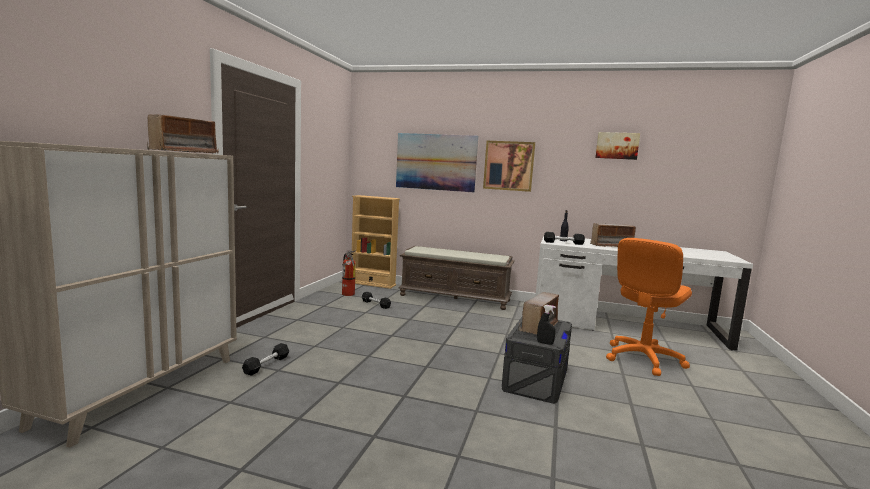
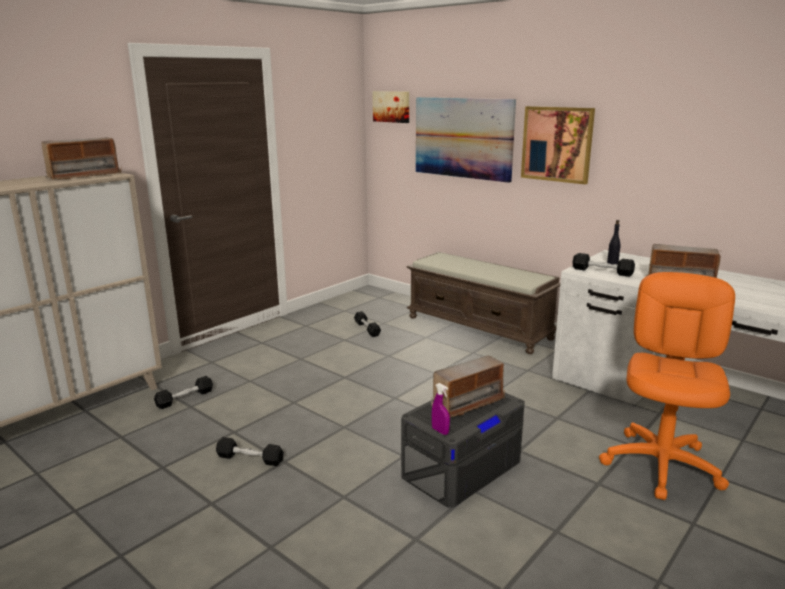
camera: 25 degrees right, 10 degrees up
fire extinguisher [342,251,356,296] -> none
beige bookcase [352,195,400,289] -> none
black spray bottle [537,305,556,345] -> purple spray bottle [432,383,450,435]
picture [595,132,640,160] -> picture moved to [373,91,409,123]
orange office chair [606,238,692,376] -> orange office chair turned 135 degrees clockwise [599,272,735,500]
none -> black dumbbell [216,437,284,466]

